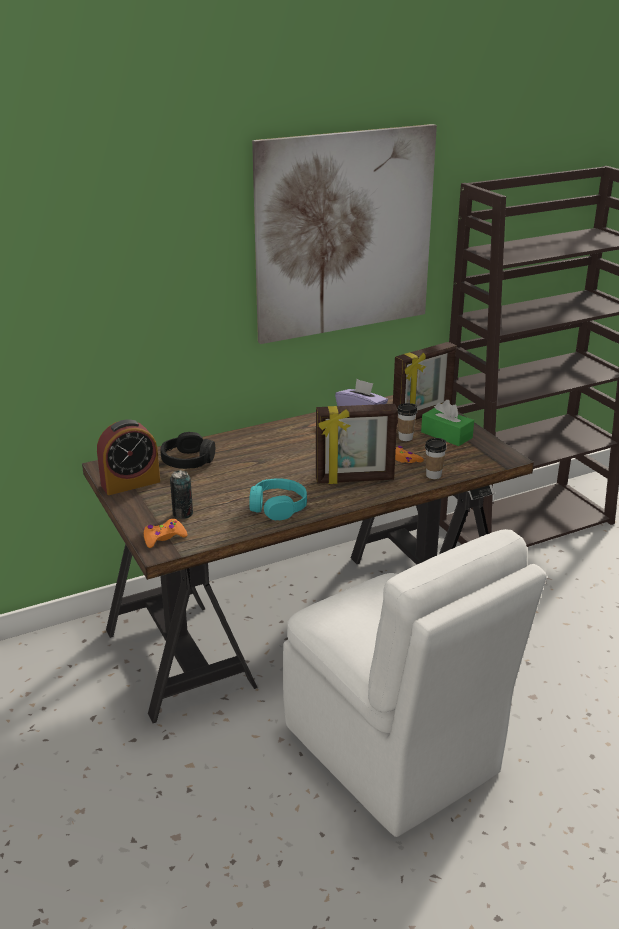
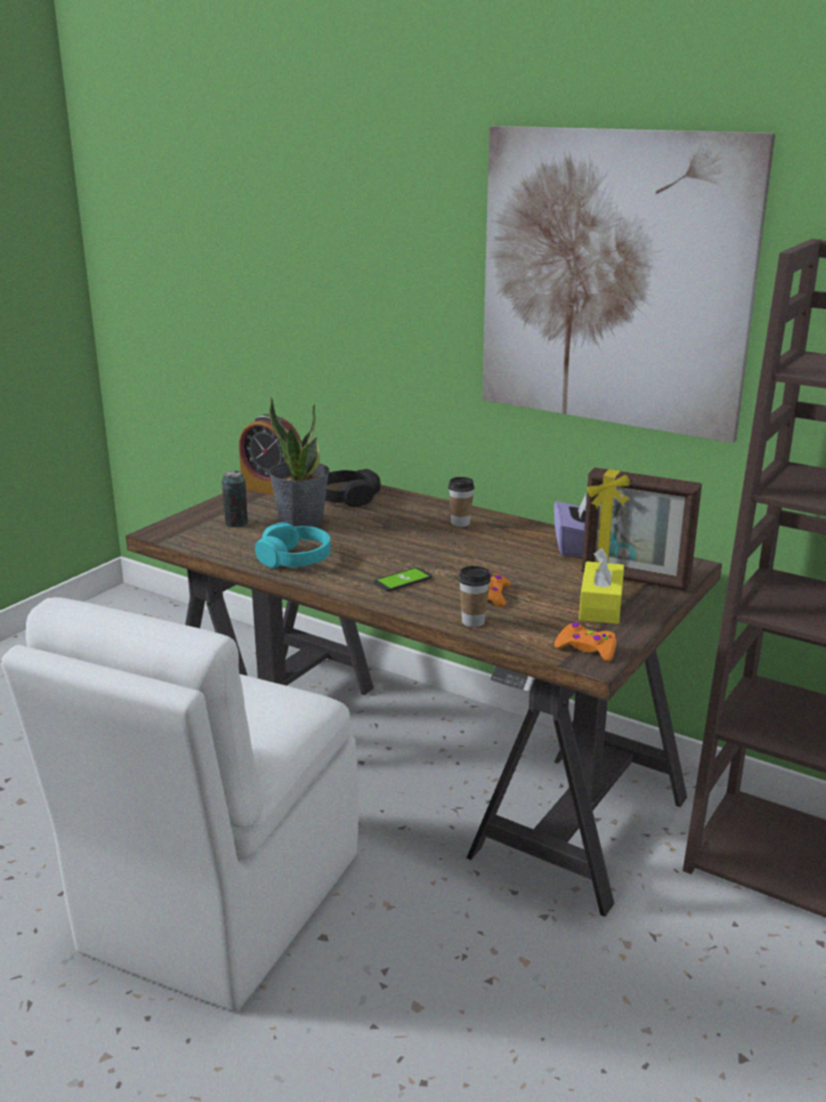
camera: 60 degrees right, 5 degrees down
orange game controller [144,519,187,548] -> orange game controller moved to [554,622,616,662]
picture frame [316,404,398,484] -> phone [373,567,432,592]
cup [397,403,417,441] -> cup moved to [448,477,475,527]
green tissue box [421,400,474,446] -> yellow tissue box [579,548,624,624]
none -> potted plant [269,396,329,527]

